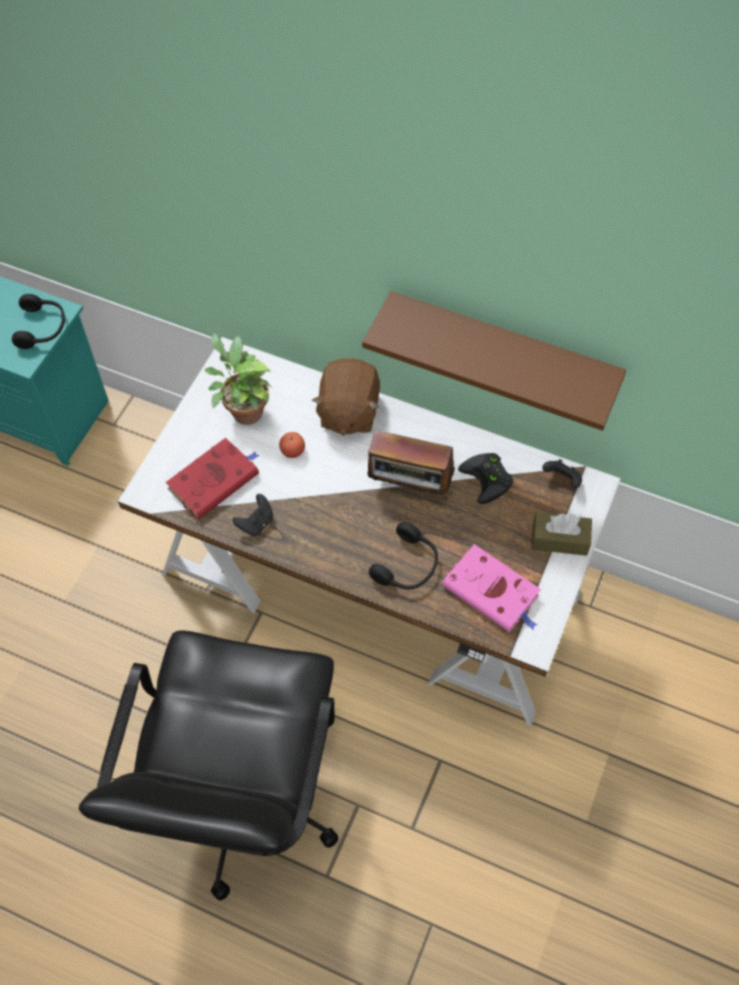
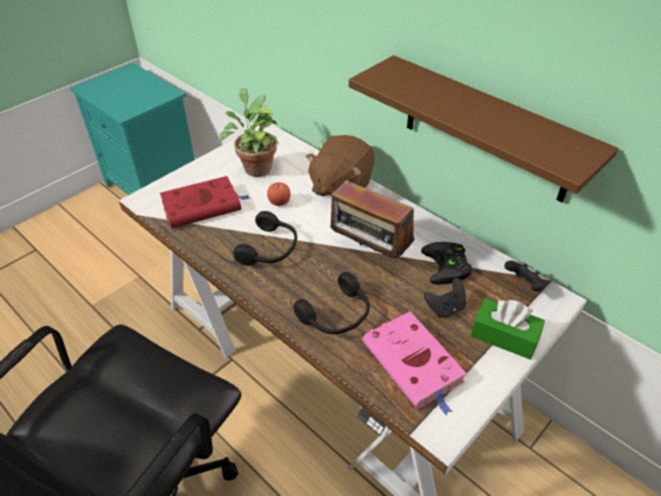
camera: 20 degrees right, 15 degrees down
black headphones [12,294,65,349] -> black headphones moved to [233,211,297,266]
black game controller [233,494,273,536] -> black game controller moved to [424,278,466,318]
brown tissue box [531,512,592,556] -> green tissue box [471,298,545,359]

